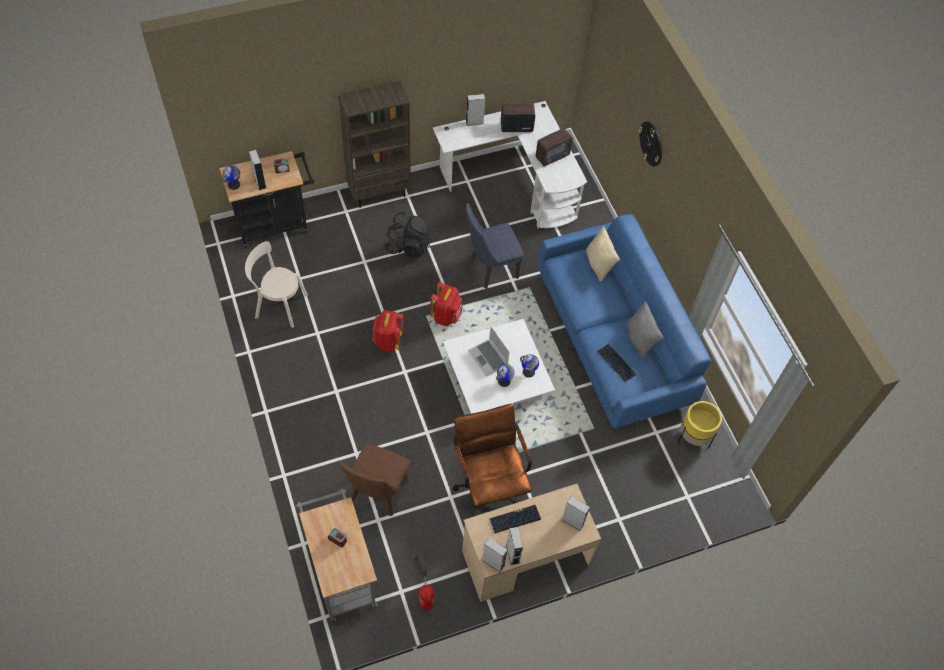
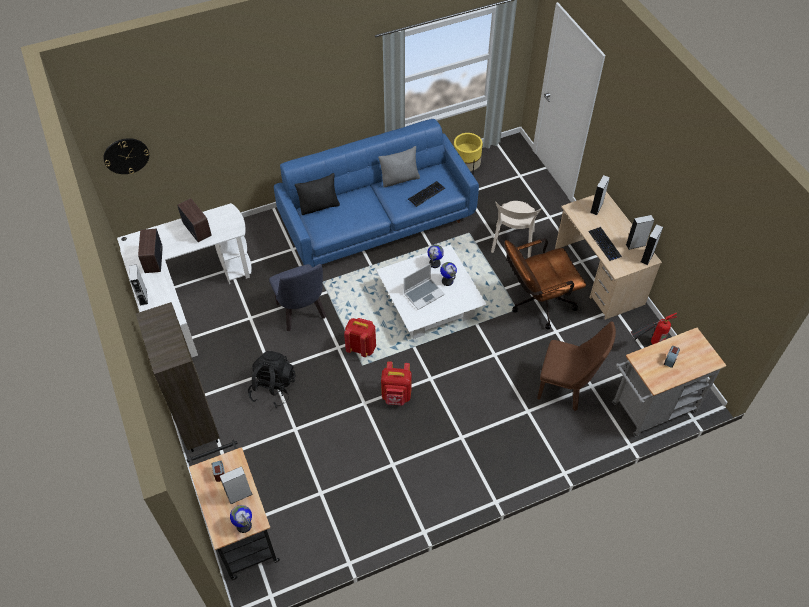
camera: 90 degrees left, 5 degrees down
beige chair [245,241,308,328] -> beige chair moved to [491,201,542,258]
beige pillow [586,226,620,282] -> black pillow [295,173,340,215]
wall clock [639,121,662,166] -> wall clock moved to [103,138,149,174]

